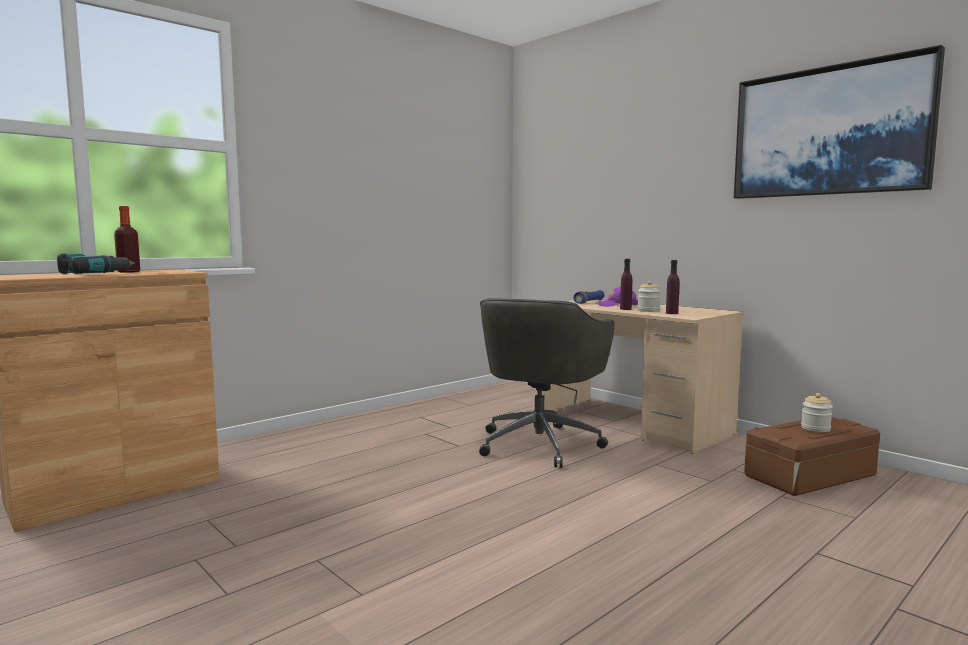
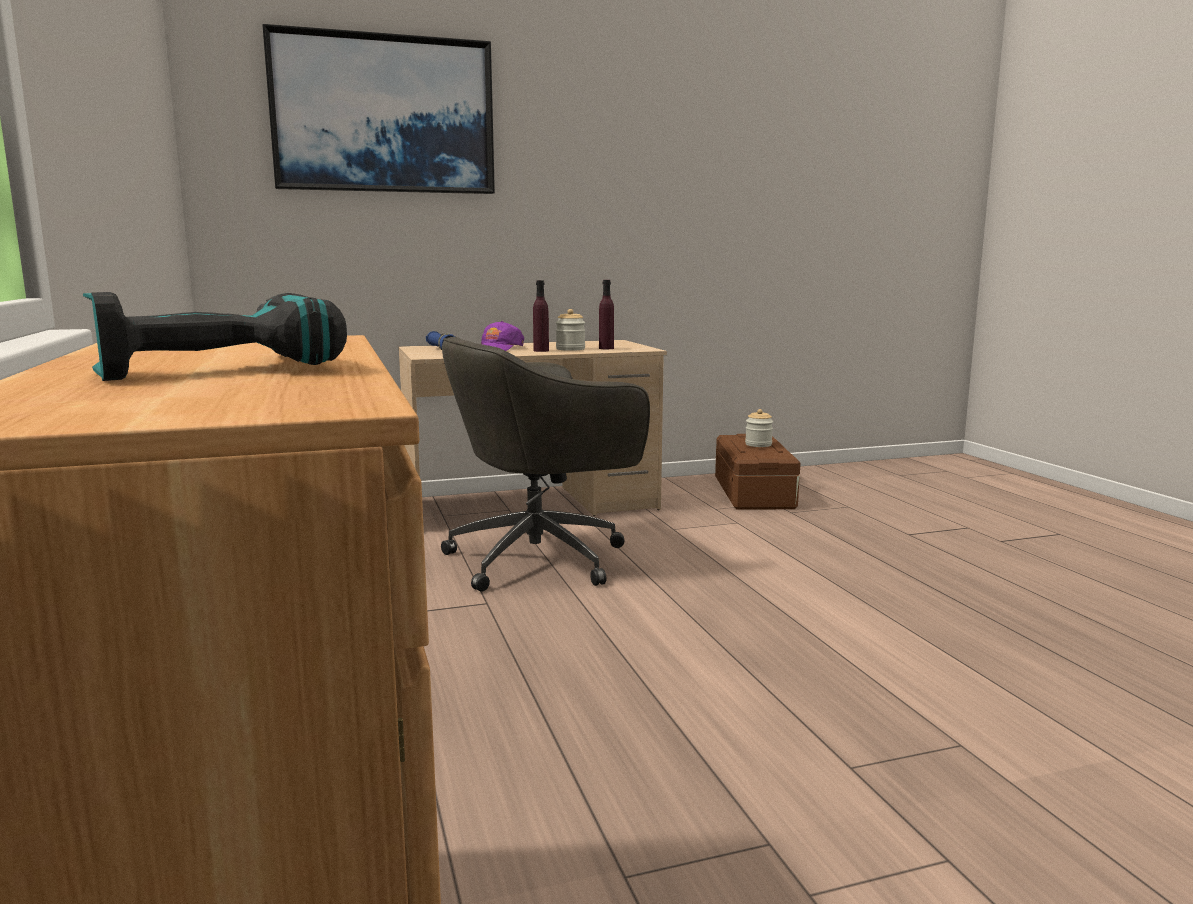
camera: 65 degrees left, 5 degrees up
bottle [114,206,140,273] -> none
grey office chair [479,298,614,468] -> grey office chair turned 105 degrees clockwise [441,337,650,592]
picture [734,45,945,199] -> picture moved to [262,24,495,194]

